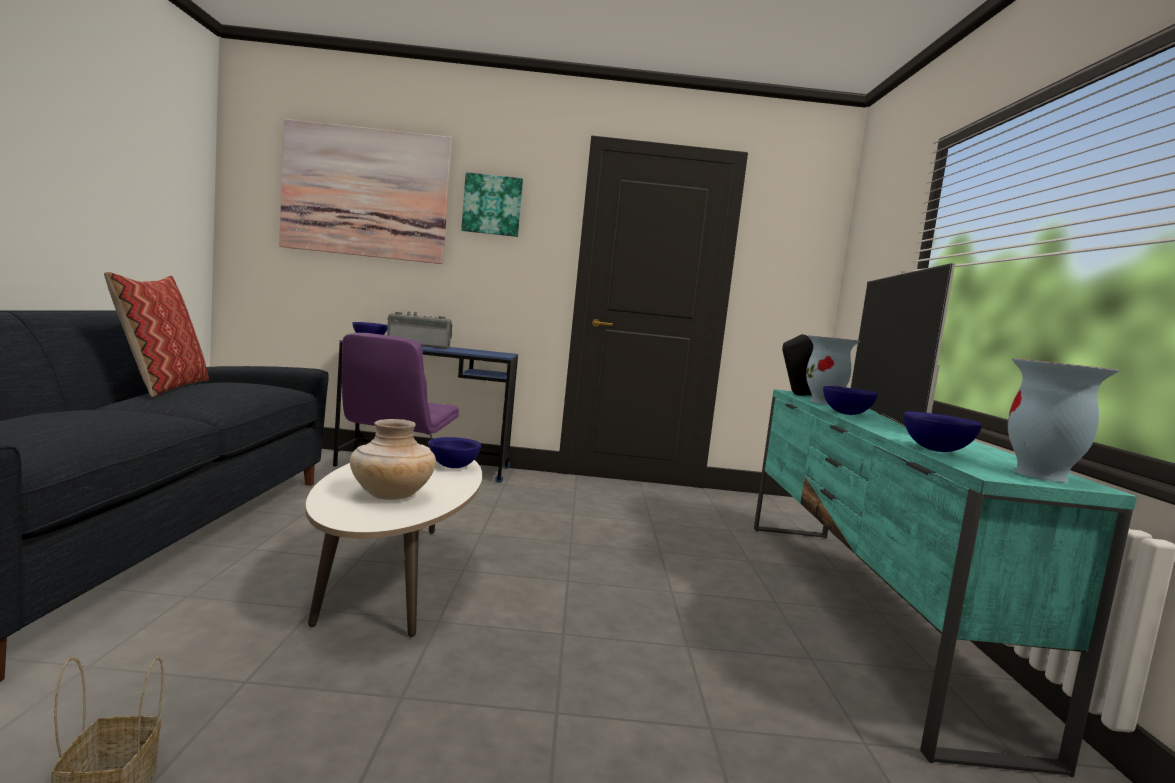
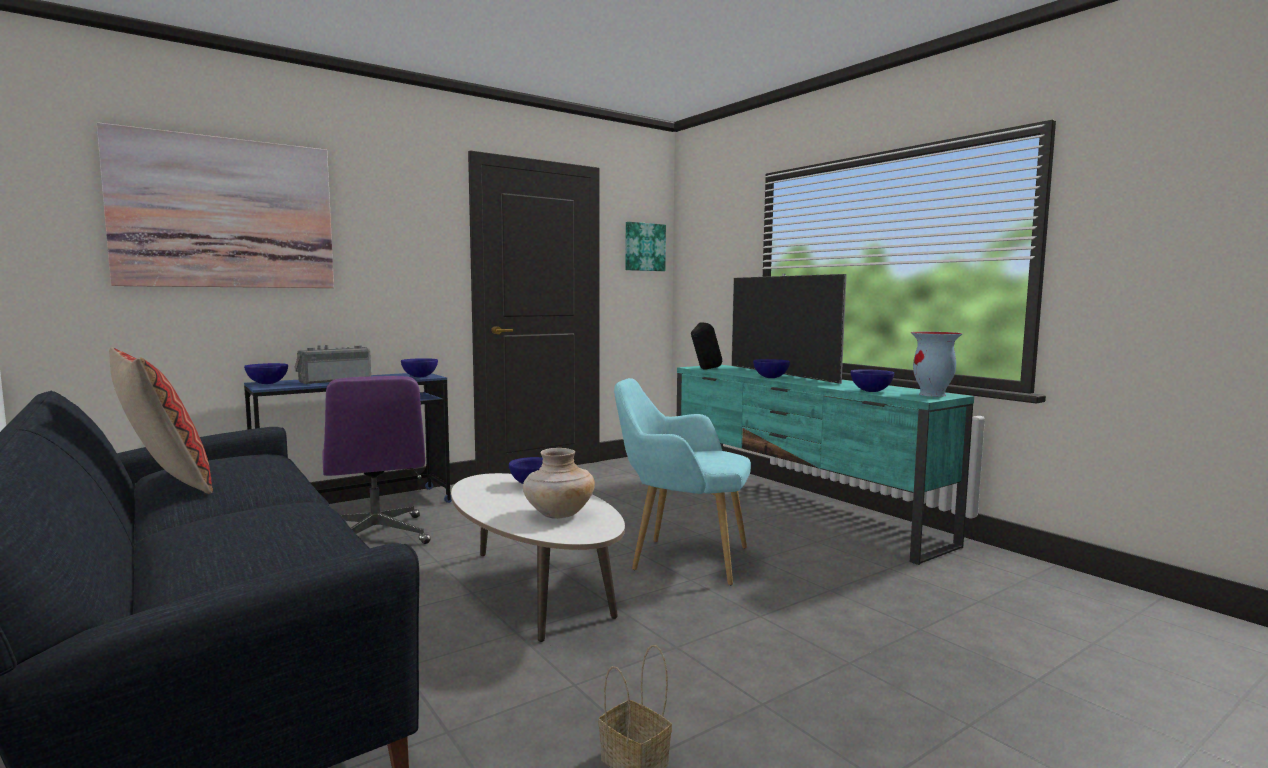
camera: 35 degrees left, 0 degrees up
picture [461,172,523,237] -> picture moved to [625,222,666,271]
vase [806,335,860,405] -> none
none -> blue bowl [401,358,438,377]
none -> turquoise armchair [614,378,751,585]

